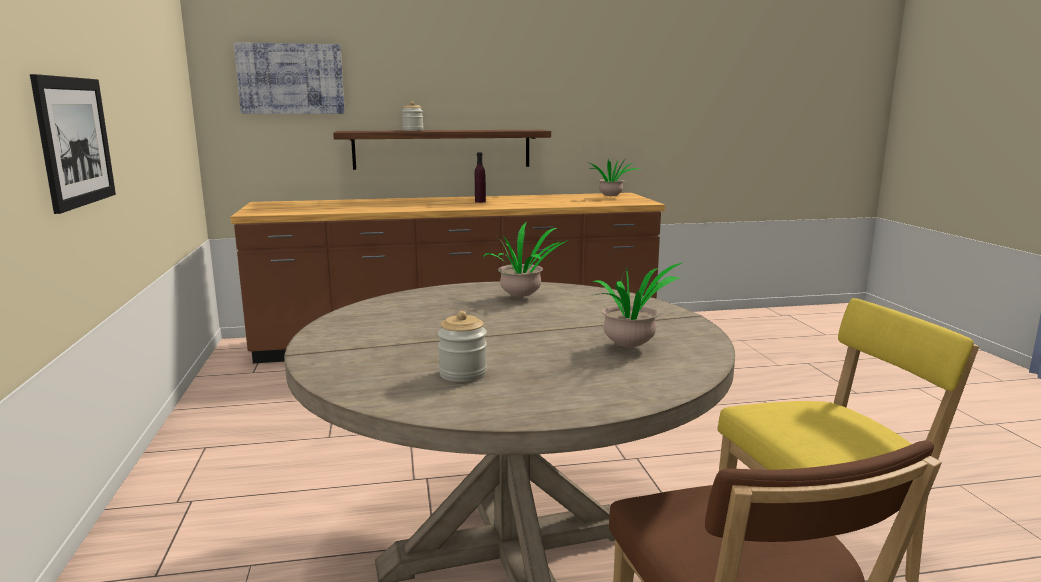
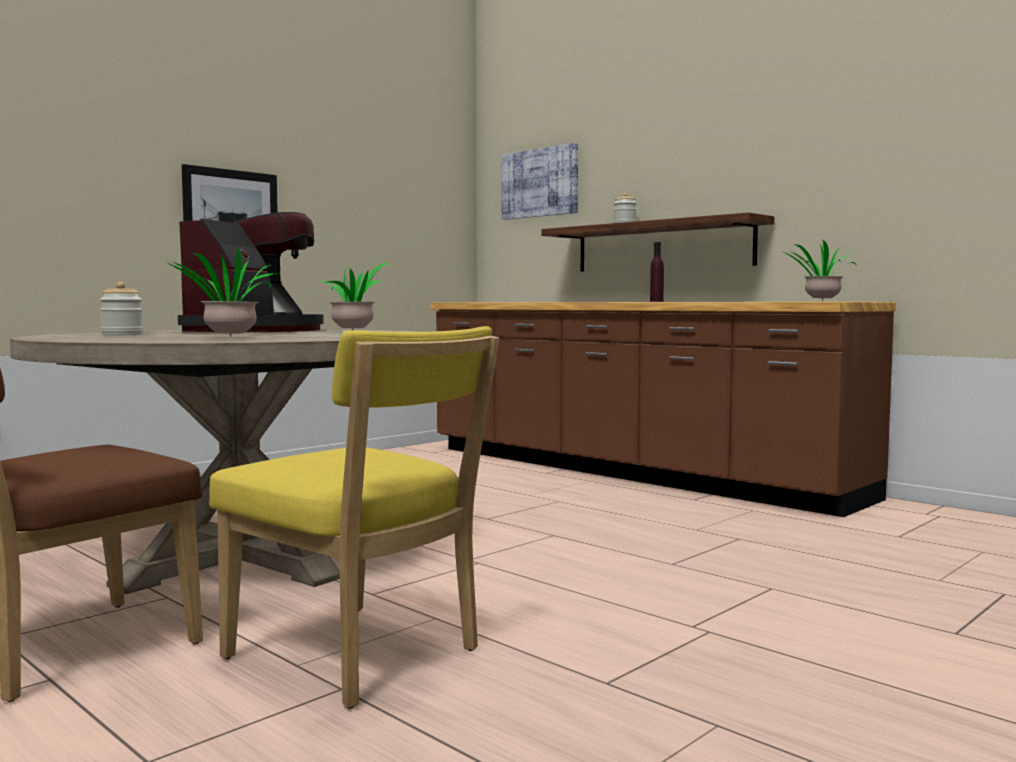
camera: 55 degrees right, 10 degrees down
none -> coffee machine [178,212,324,332]

